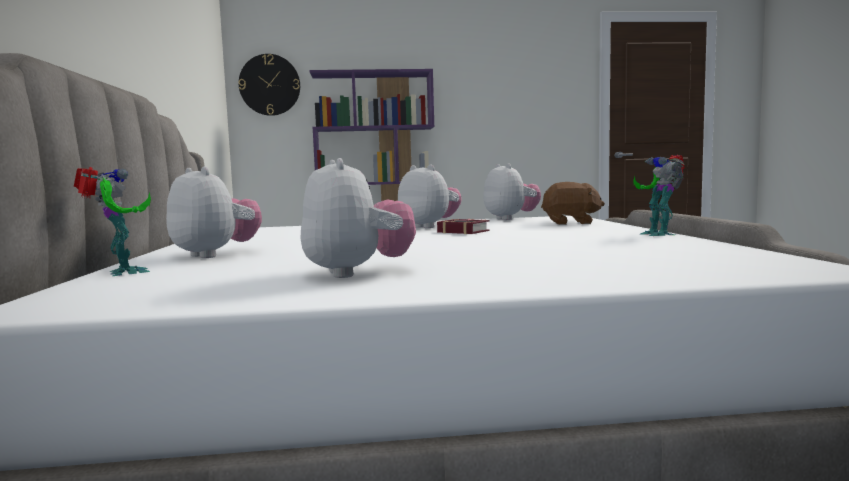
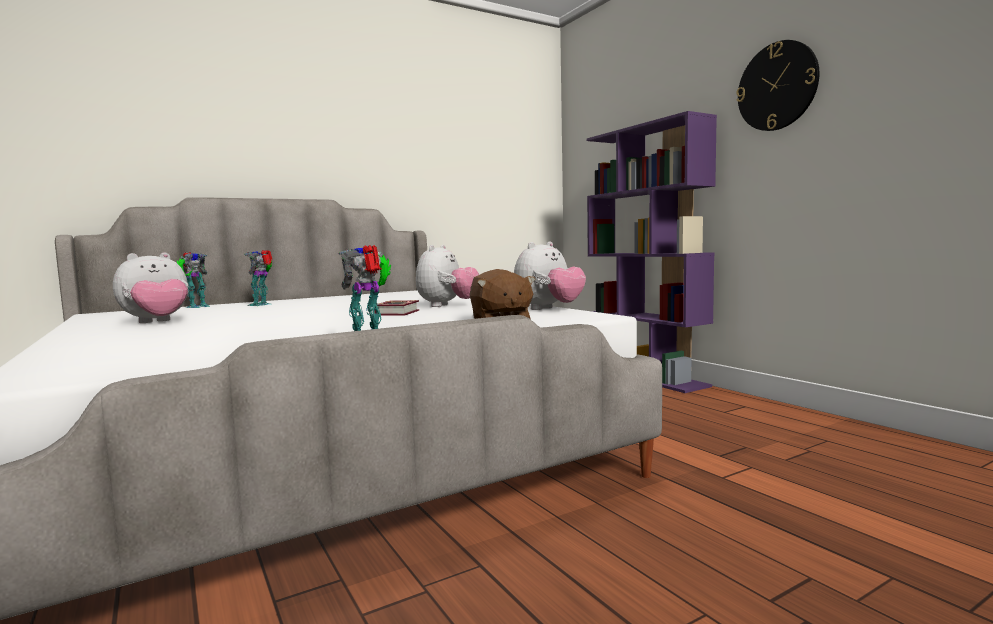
camera: 65 degrees right, 0 degrees up
plush toy [166,167,262,258] -> toy robot [244,250,272,306]
wall clock [239,54,300,116] -> wall clock moved to [736,40,819,131]

